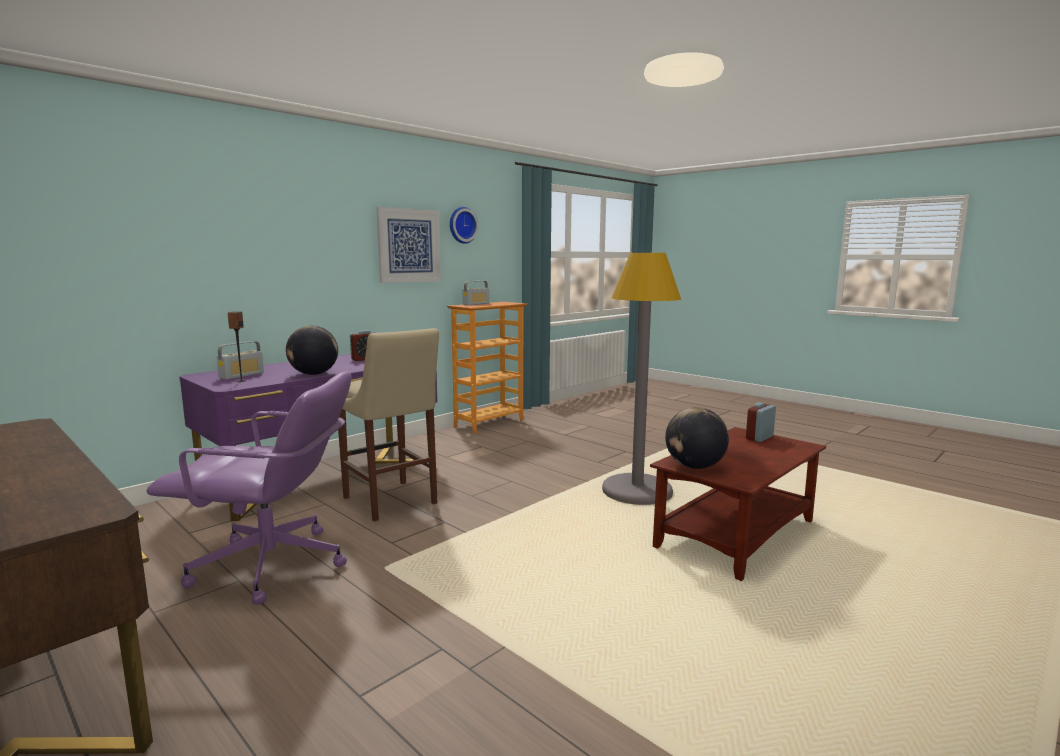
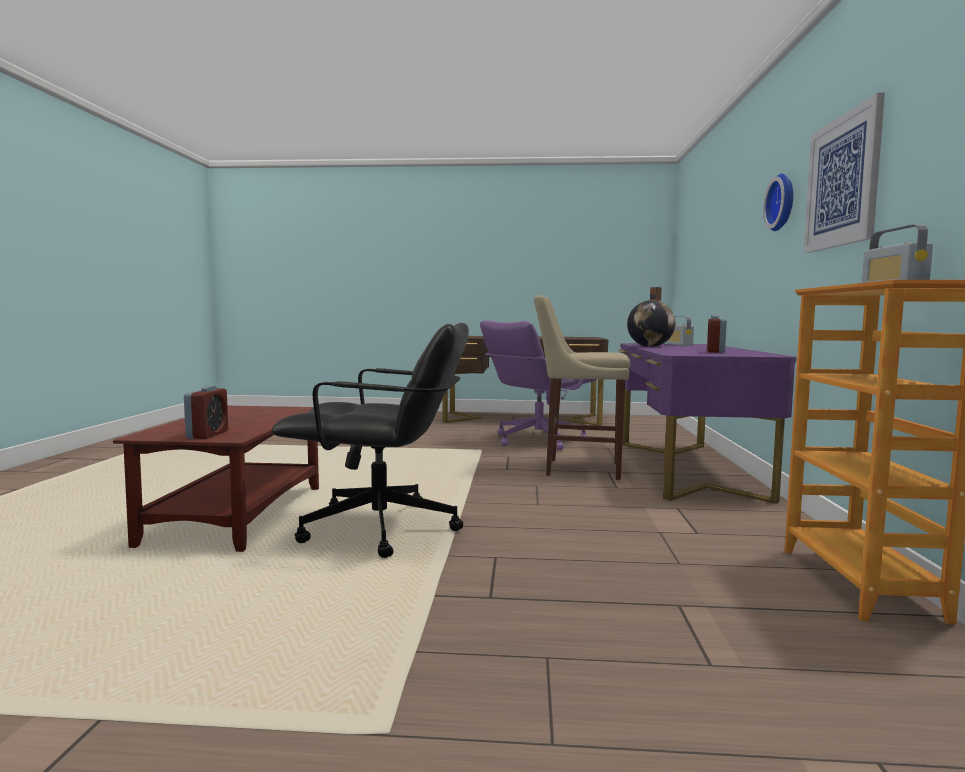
camera: 140 degrees right, 5 degrees down
wall clock [450,207,478,244] -> wall clock moved to [763,174,793,231]
grey floor lamp [602,253,681,505] -> black office chair [272,323,469,558]
globe [665,407,729,469] -> none

